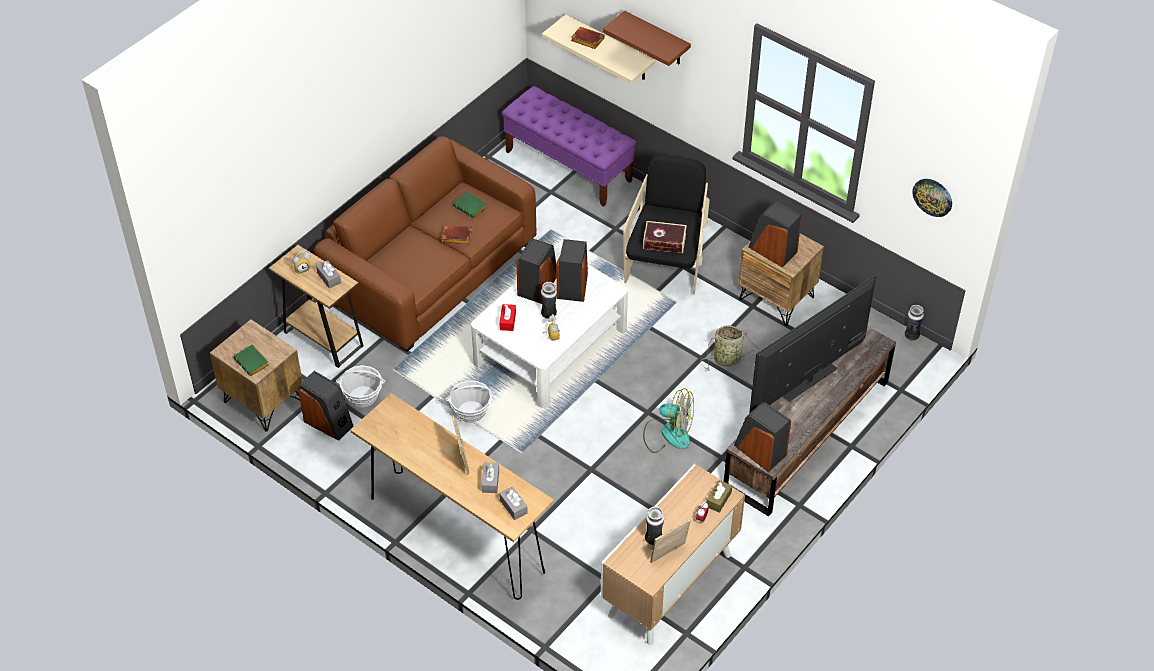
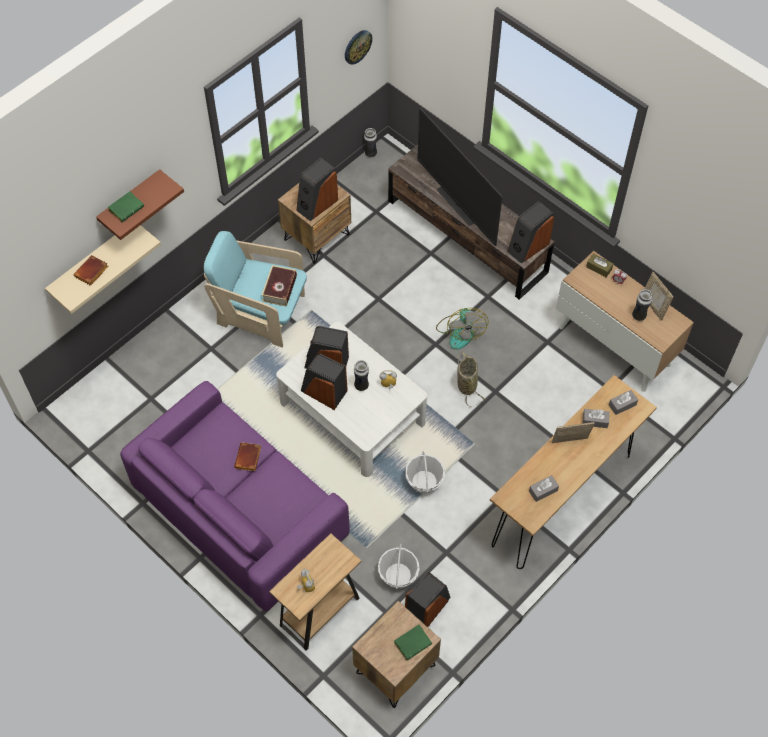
camera: 85 degrees left, 10 degrees up
brown sofa [314,136,537,352] -> purple sofa [120,381,350,611]
grey tissue box [316,260,341,289] -> grey tissue box moved to [529,475,559,502]
green book [453,192,487,218] -> green book moved to [108,191,144,222]
red tissue box [499,304,516,331] -> none
purple bench [502,86,636,207] -> none
black armchair [623,155,710,295] -> turquoise armchair [204,231,307,348]
fan [643,388,694,453] -> fan turned 150 degrees clockwise [436,308,489,350]
basket [700,325,764,371] -> basket moved to [457,351,486,407]

